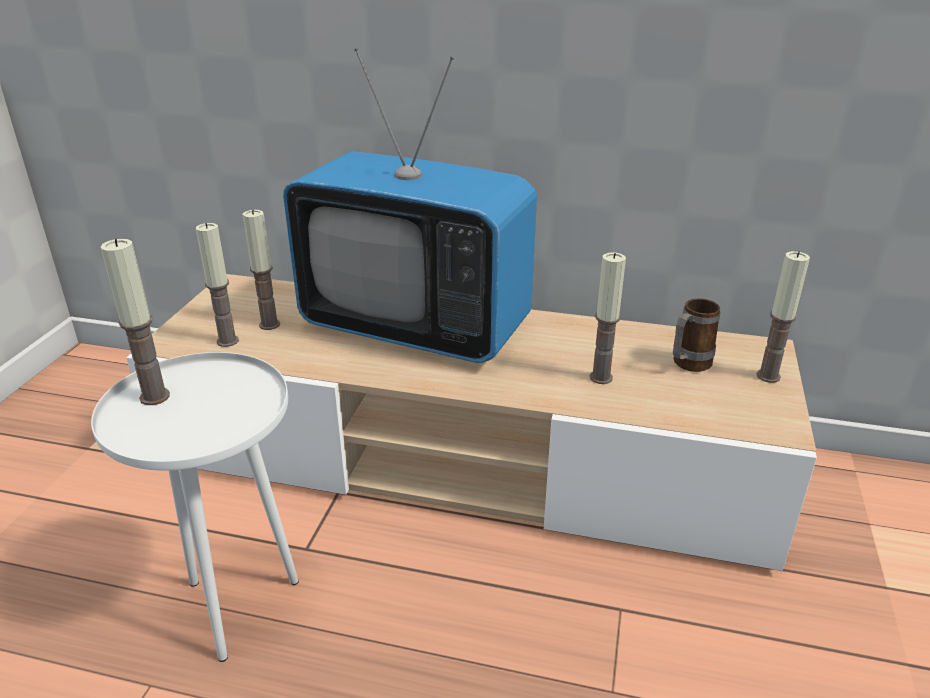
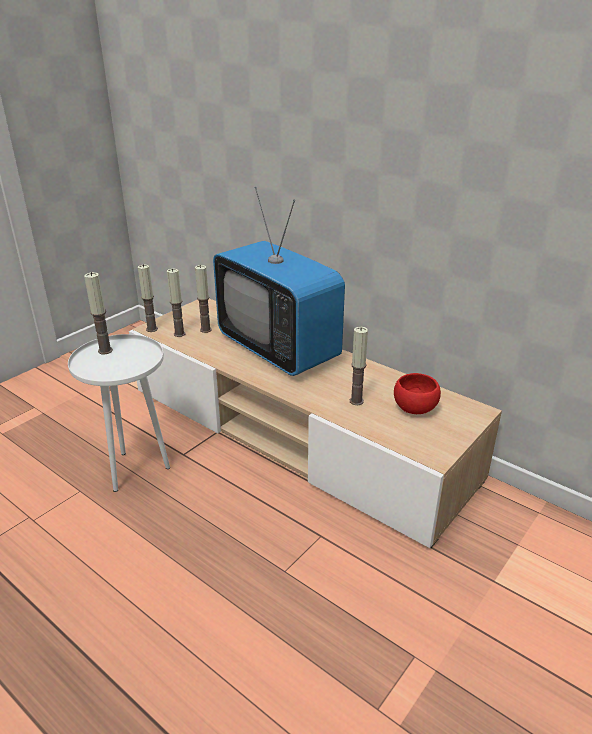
camera: 25 degrees right, 0 degrees up
mug [673,298,720,372] -> red bowl [394,373,441,414]
candle [757,251,810,383] -> candle moved to [138,264,158,332]

